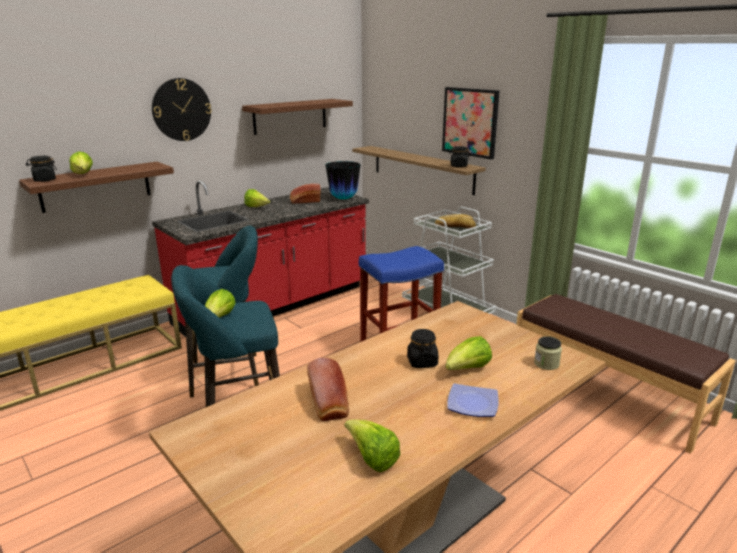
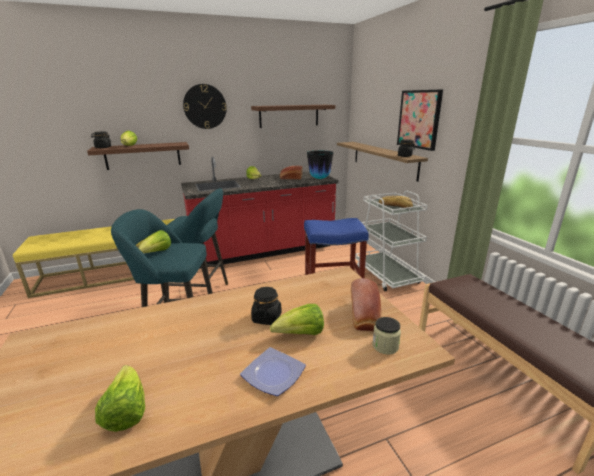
camera: 20 degrees right, 0 degrees up
bread [307,358,349,421] -> bread moved to [351,278,381,331]

